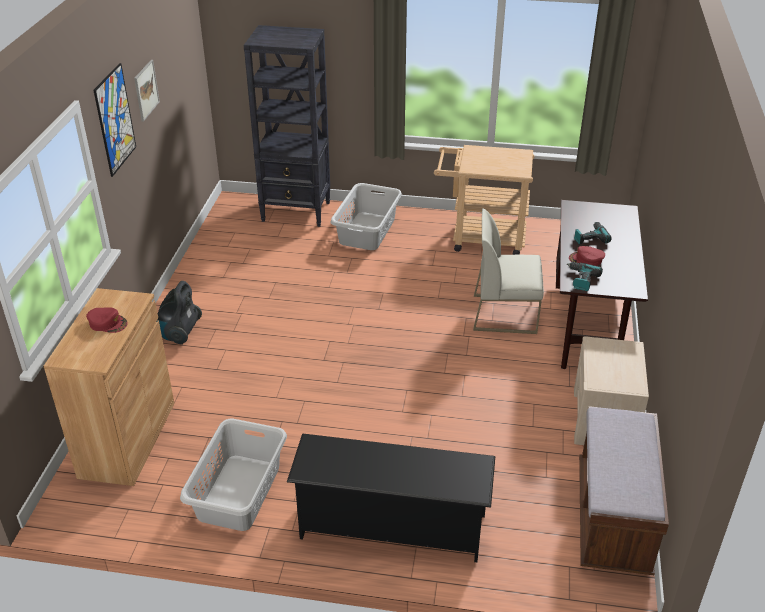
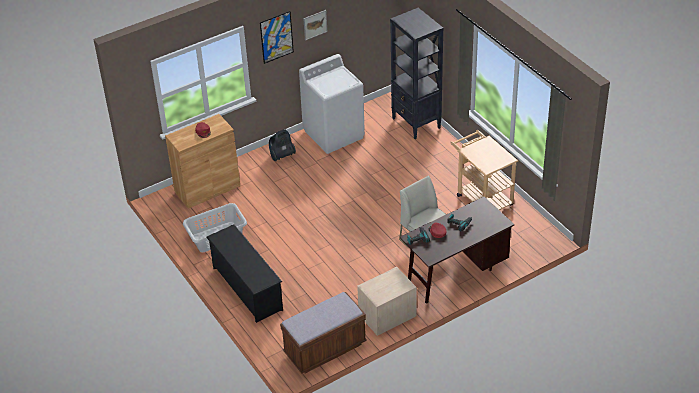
camera: 50 degrees right, 5 degrees up
grey laundry basket [331,183,402,250] -> none
none -> white washing machine [299,54,365,154]

